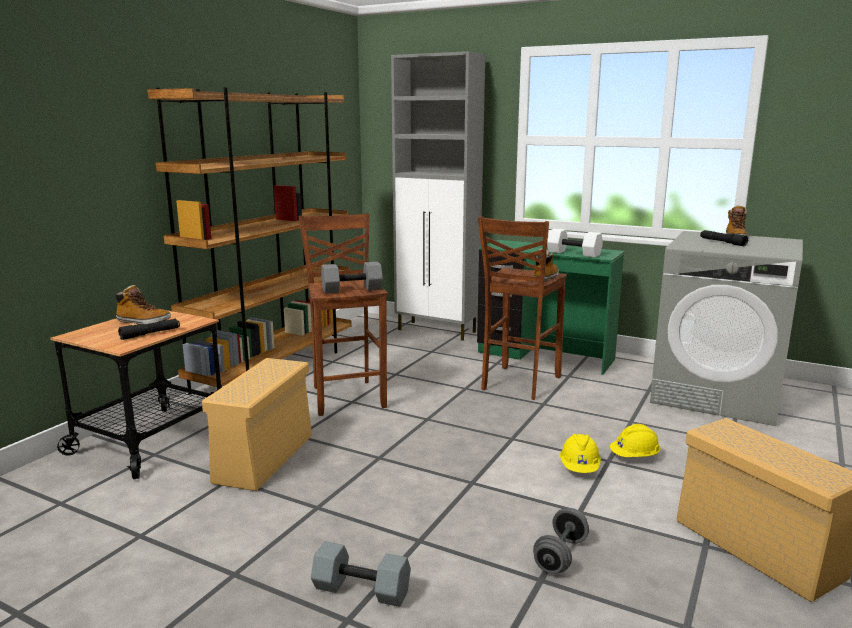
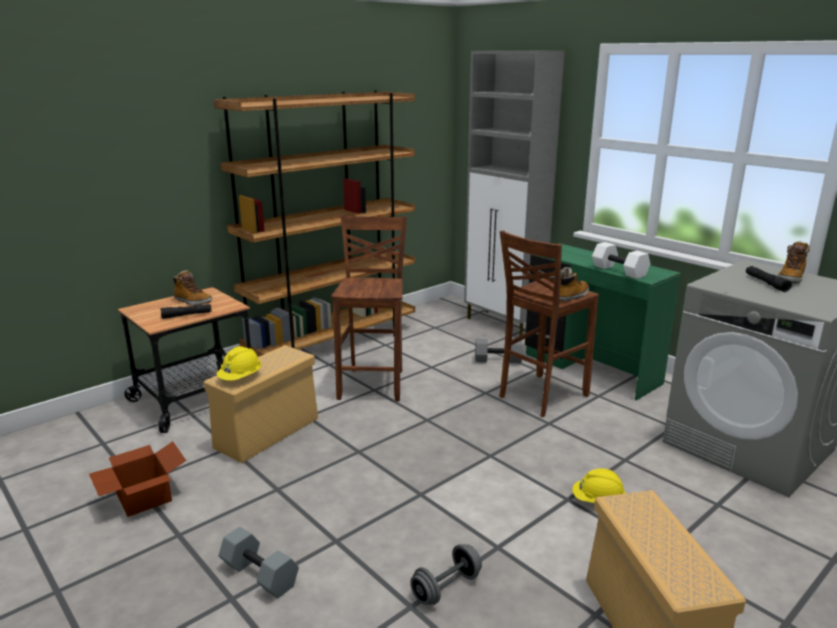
camera: 20 degrees right, 5 degrees up
grey dumbbell [321,262,383,294] -> grey dumbbell moved to [475,339,522,363]
yellow hard hat [560,434,601,473] -> yellow hard hat moved to [217,346,261,381]
none -> cardboard box [89,441,186,517]

